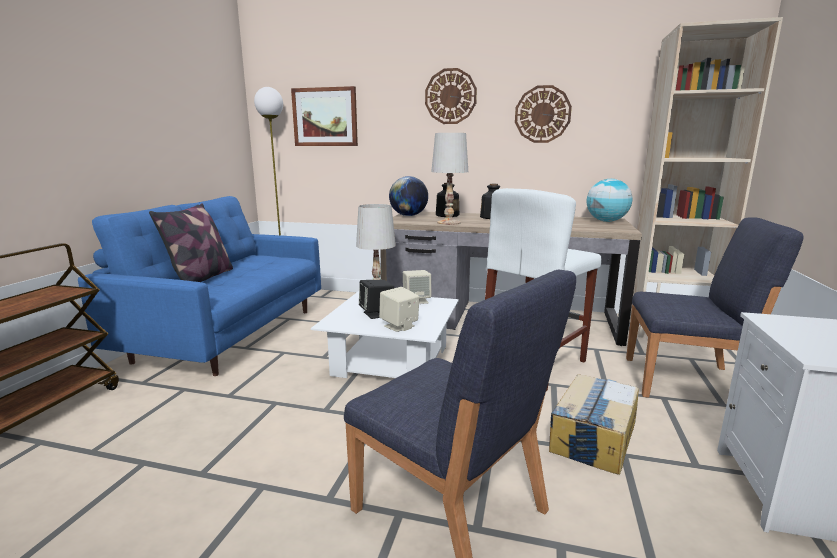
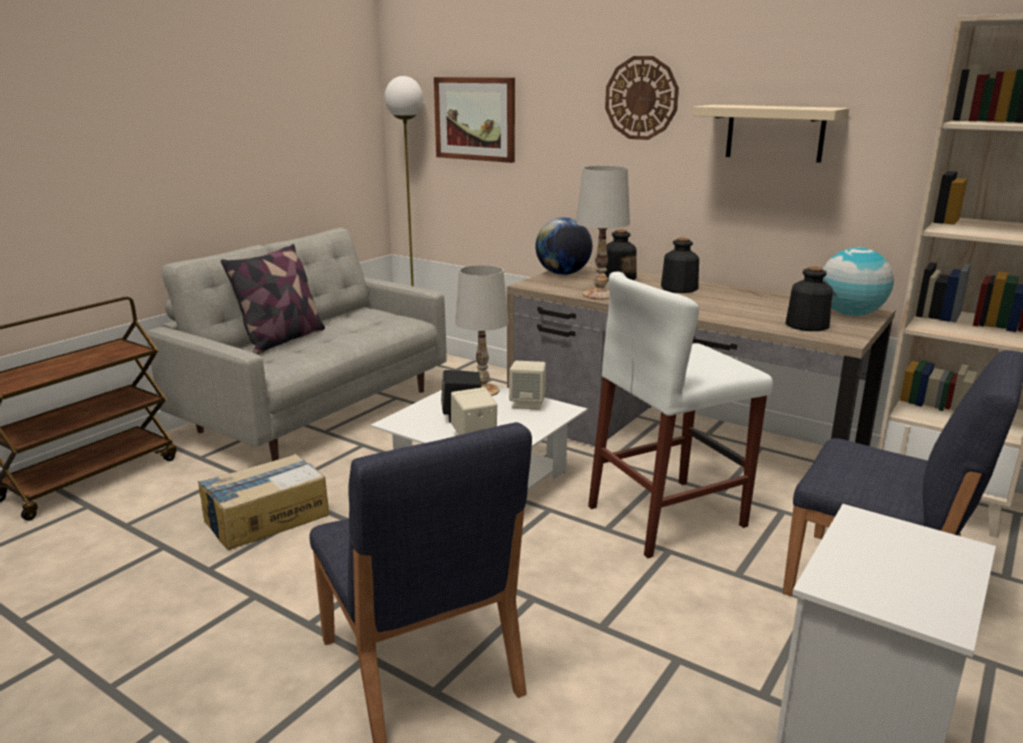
camera: 20 degrees right, 5 degrees up
blue sofa [78,196,321,376] -> grey sofa [146,228,447,461]
wall clock [515,85,572,143] -> beige shelf [693,105,849,163]
cardboard box [549,374,639,475] -> cardboard box moved to [197,454,329,550]
none -> bottle [786,266,833,331]

